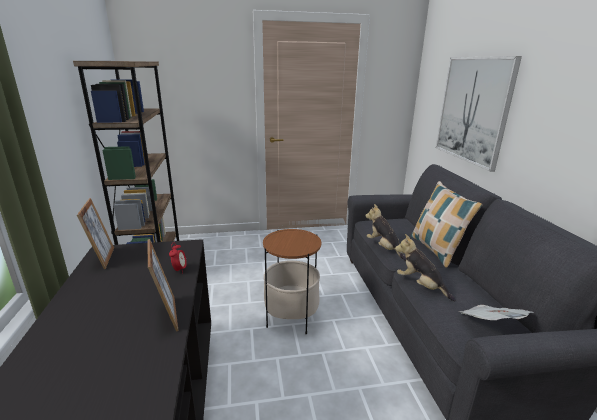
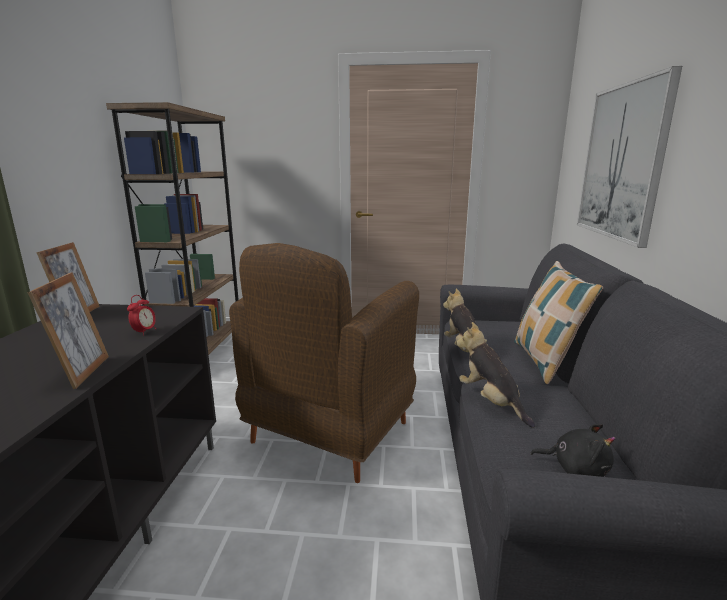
camera: 15 degrees right, 5 degrees down
side table [263,229,322,334] -> brown armchair [229,243,419,483]
newspaper [460,305,534,320] -> black plush toy [530,424,616,477]

